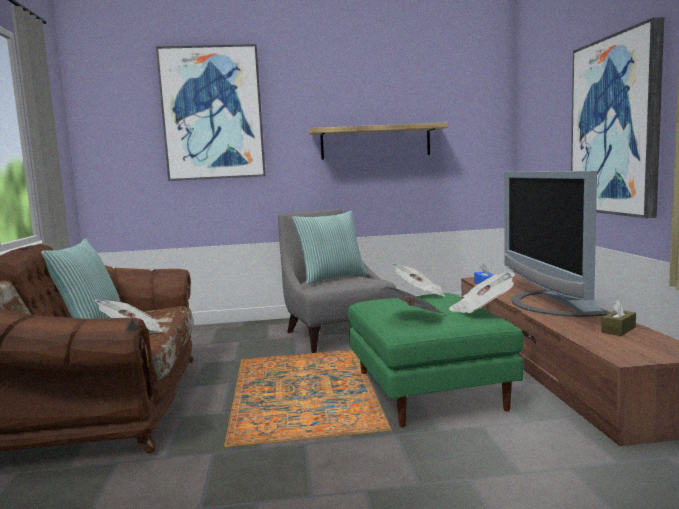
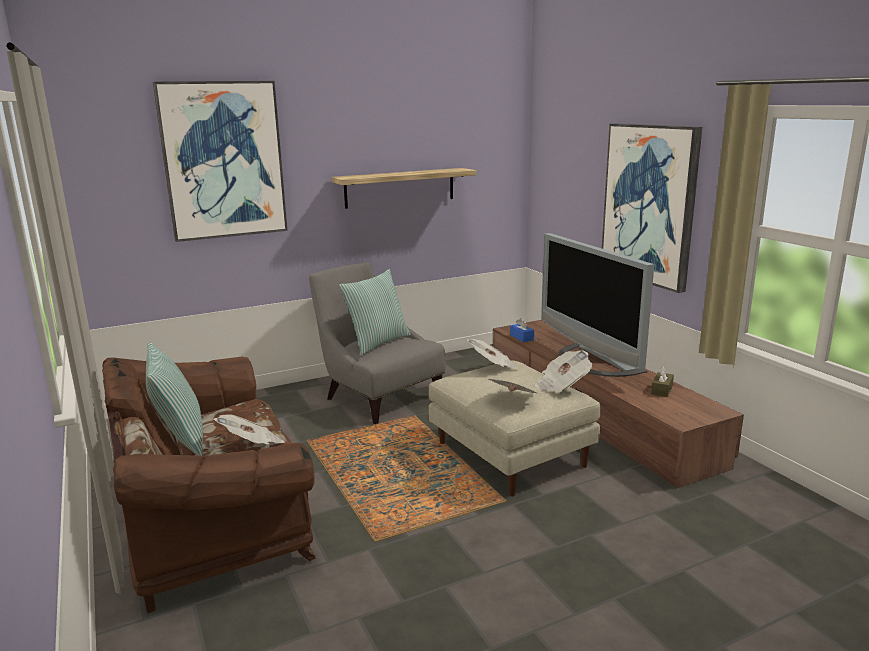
camera: 20 degrees left, 10 degrees up
green ottoman [348,293,524,427] -> beige ottoman [428,360,601,496]

